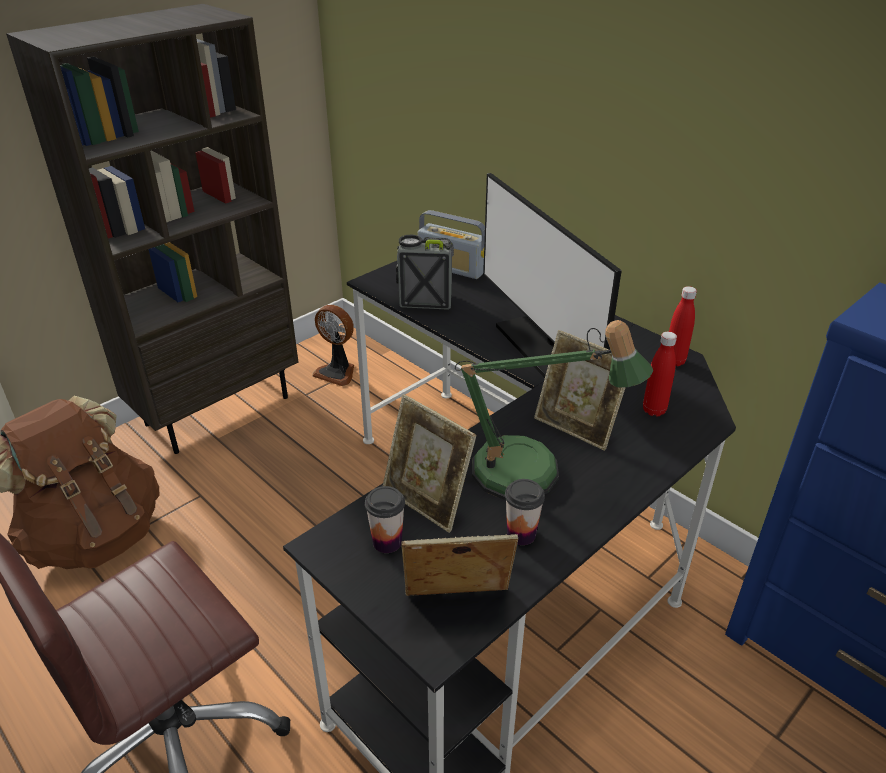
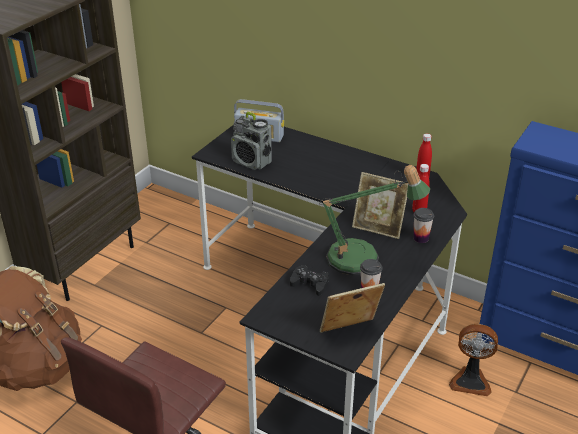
camera: 15 degrees left, 0 degrees up
fan [312,305,354,386] -> fan moved to [449,324,498,396]
cup [365,486,405,553] -> cup moved to [414,208,434,243]
picture frame [383,394,476,533] -> black game controller [290,265,329,296]
radio [396,235,454,310] -> radio turned 135 degrees counterclockwise [231,112,272,170]
monitor [483,173,622,378] -> none

